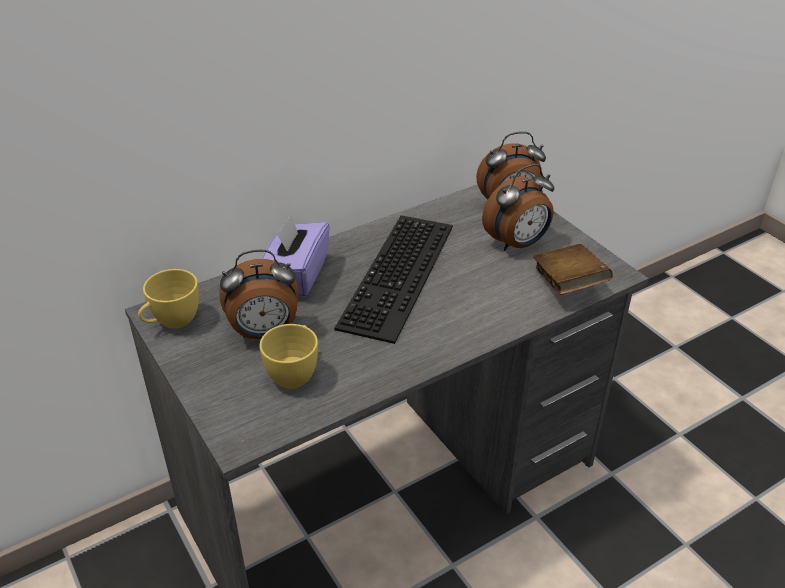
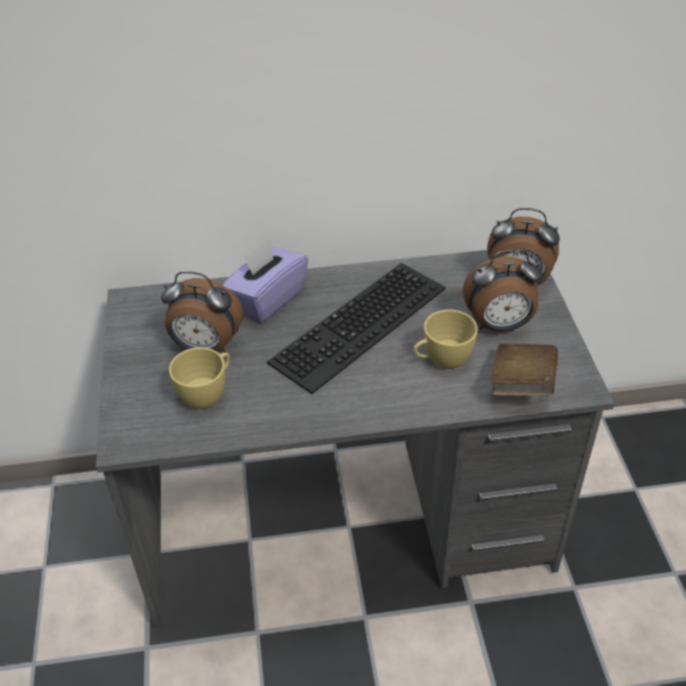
camera: 25 degrees right, 5 degrees up
yellow cup [138,269,199,329] -> yellow cup moved to [413,309,478,369]

